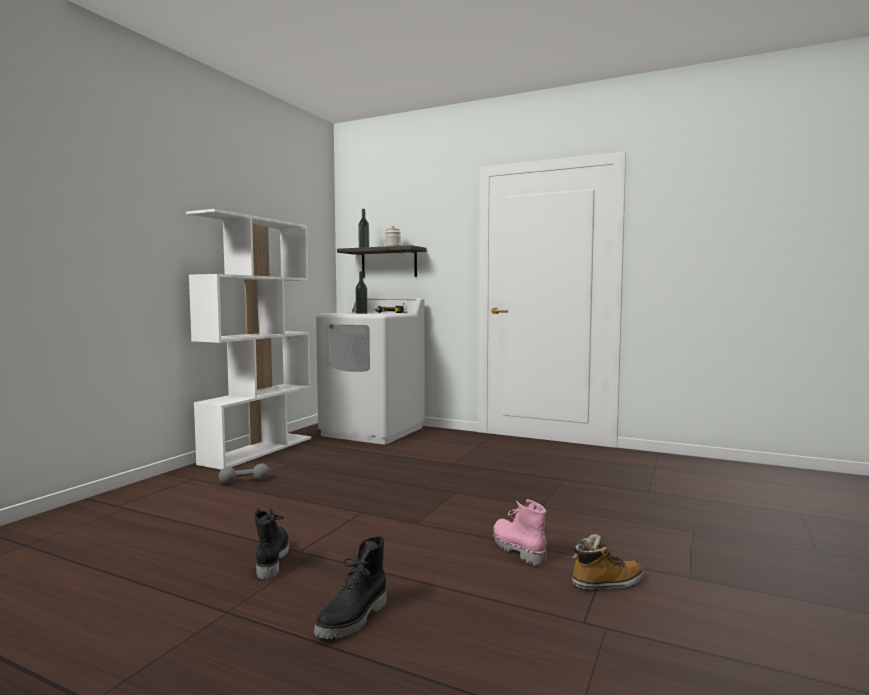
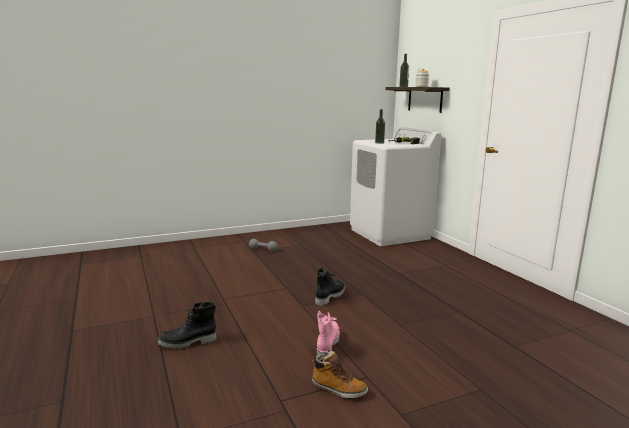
camera: 40 degrees right, 10 degrees up
white bookcase [186,209,311,470] -> none
black boot [255,508,289,579] -> black boot moved to [315,267,345,306]

